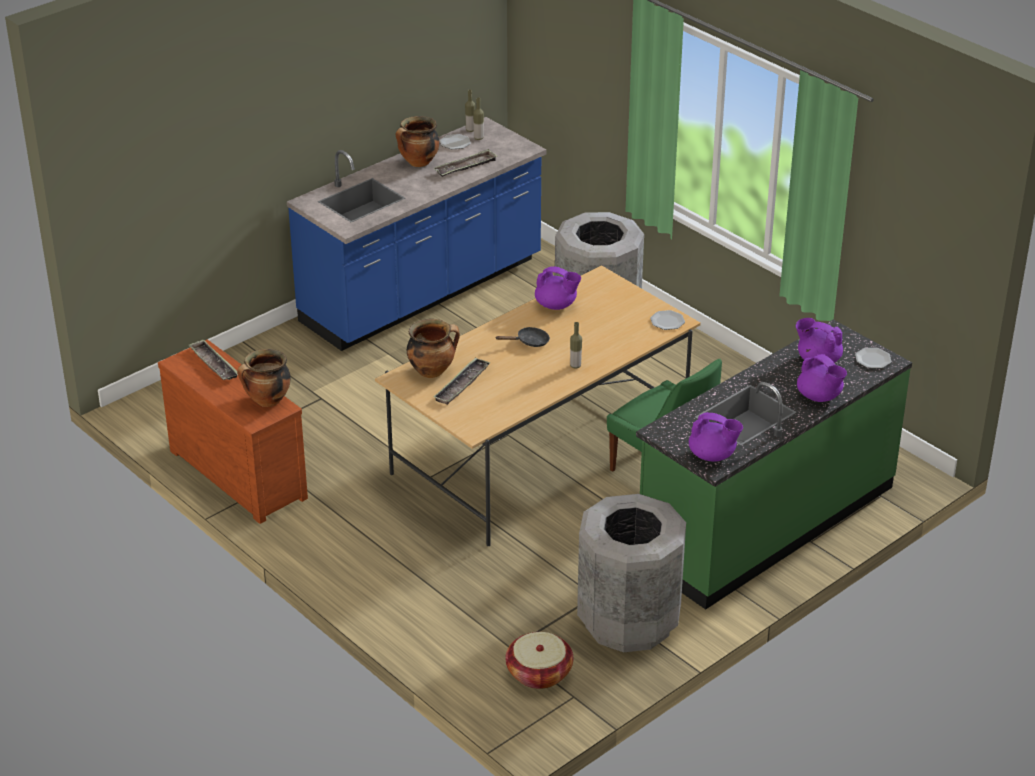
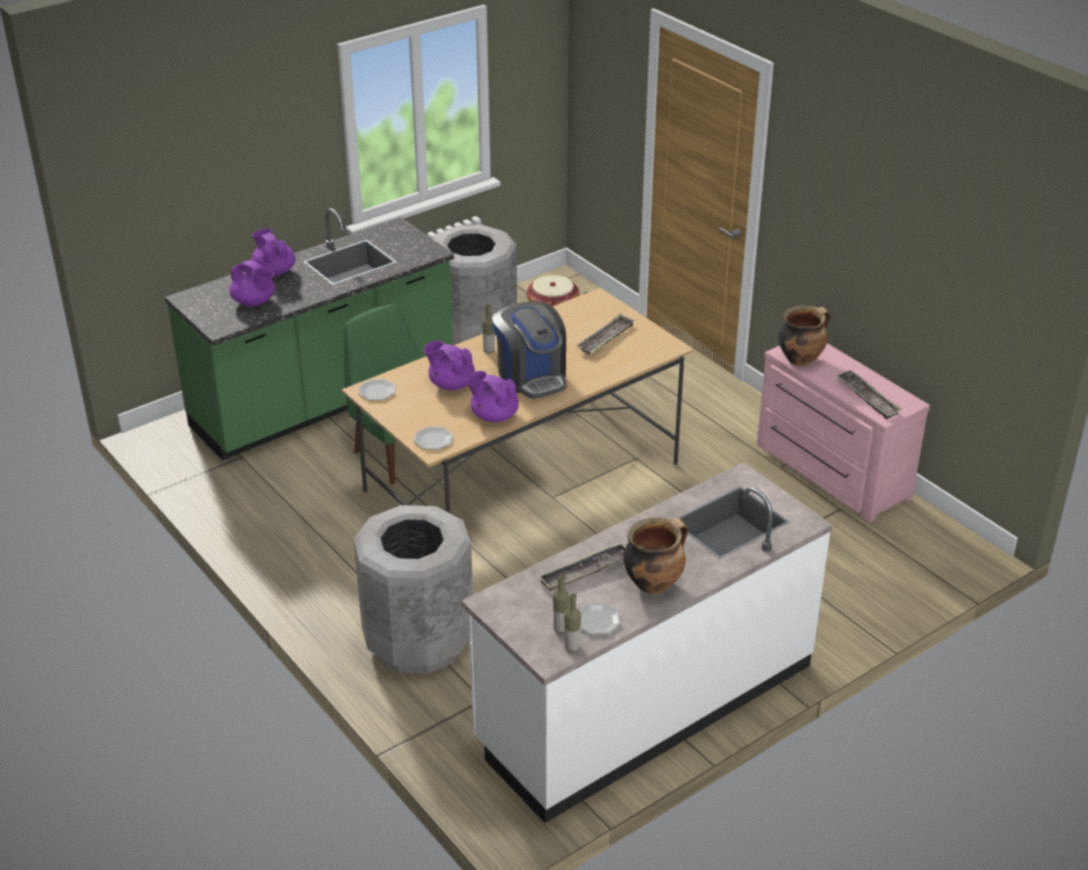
camera: 175 degrees left, 0 degrees up
brown dresser [158,340,308,524] -> pink dresser [757,343,930,522]
blue counter [287,117,547,351] -> white counter [461,462,833,823]
cooking pot [407,319,460,378] -> none
black frying pan [496,327,550,347] -> coffee machine [492,302,566,399]
purple teapot [689,412,743,462] -> purple teapot moved to [424,340,475,390]
plate [855,348,892,368] -> plate moved to [414,426,453,450]

